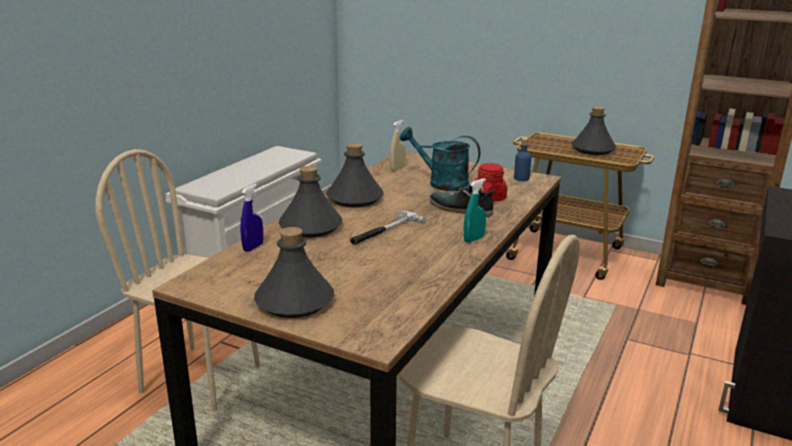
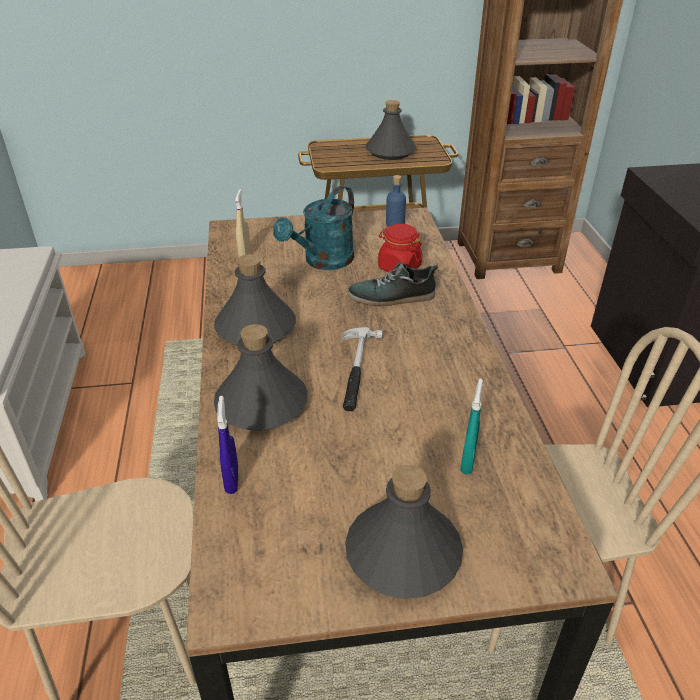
camera: 35 degrees left, 15 degrees up
turquoise watering can [400,127,480,191] -> turquoise watering can turned 45 degrees counterclockwise [273,186,354,270]
turquoise spray bottle [464,178,486,242] -> turquoise spray bottle moved to [460,379,483,474]

